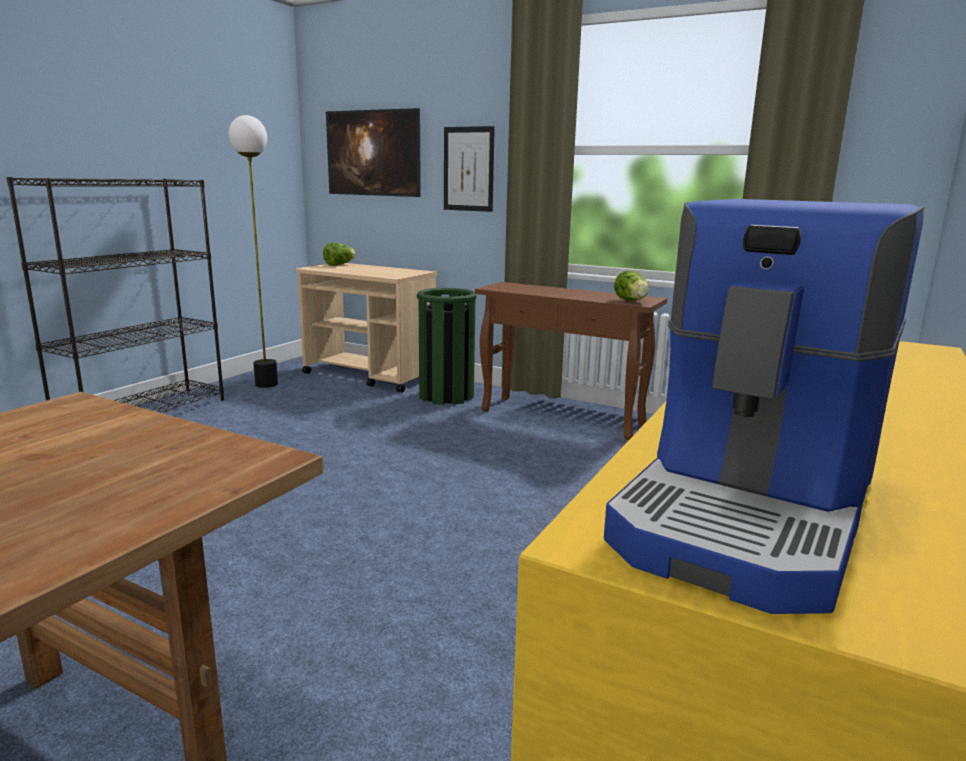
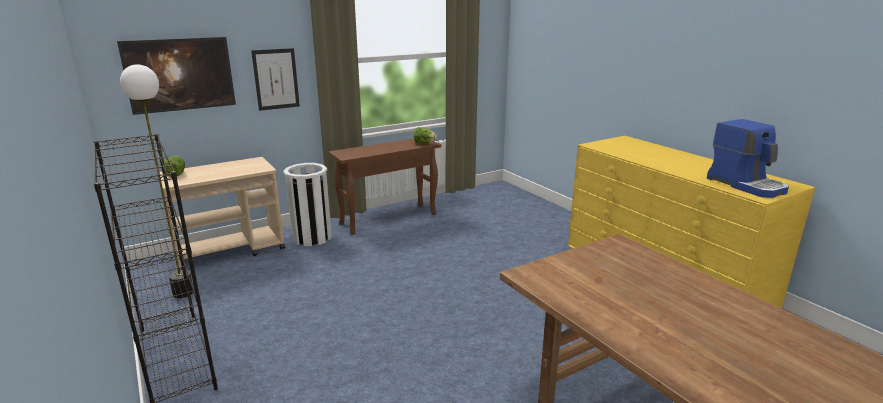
camera: 60 degrees left, 5 degrees up
green trash can [417,288,477,405] -> white trash can [283,163,332,246]

